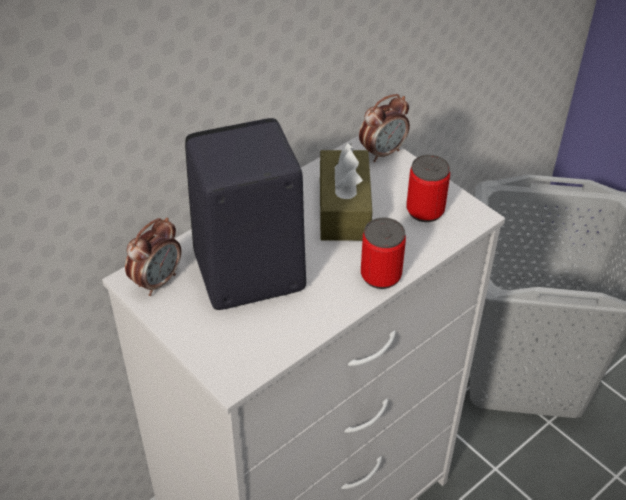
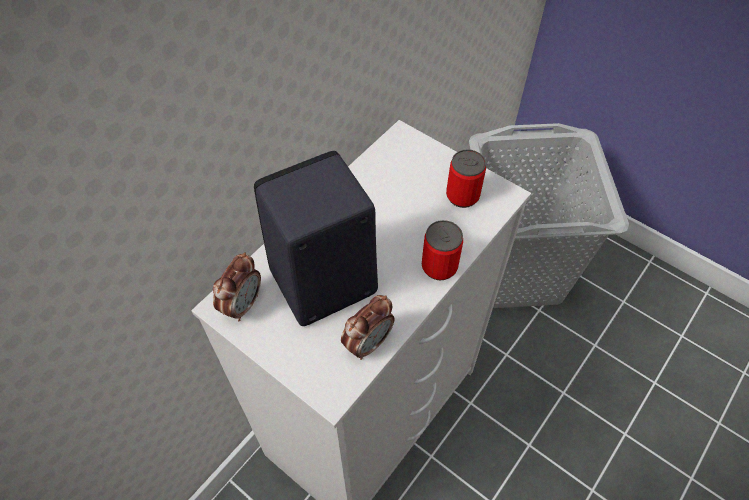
camera: 10 degrees left, 10 degrees up
brown tissue box [320,143,372,241] -> none
alarm clock [359,94,410,162] -> alarm clock moved to [341,295,395,360]

